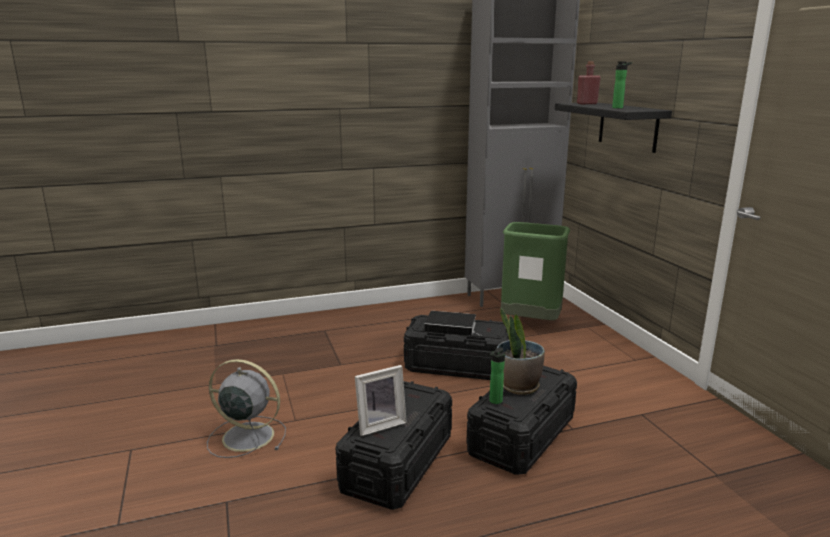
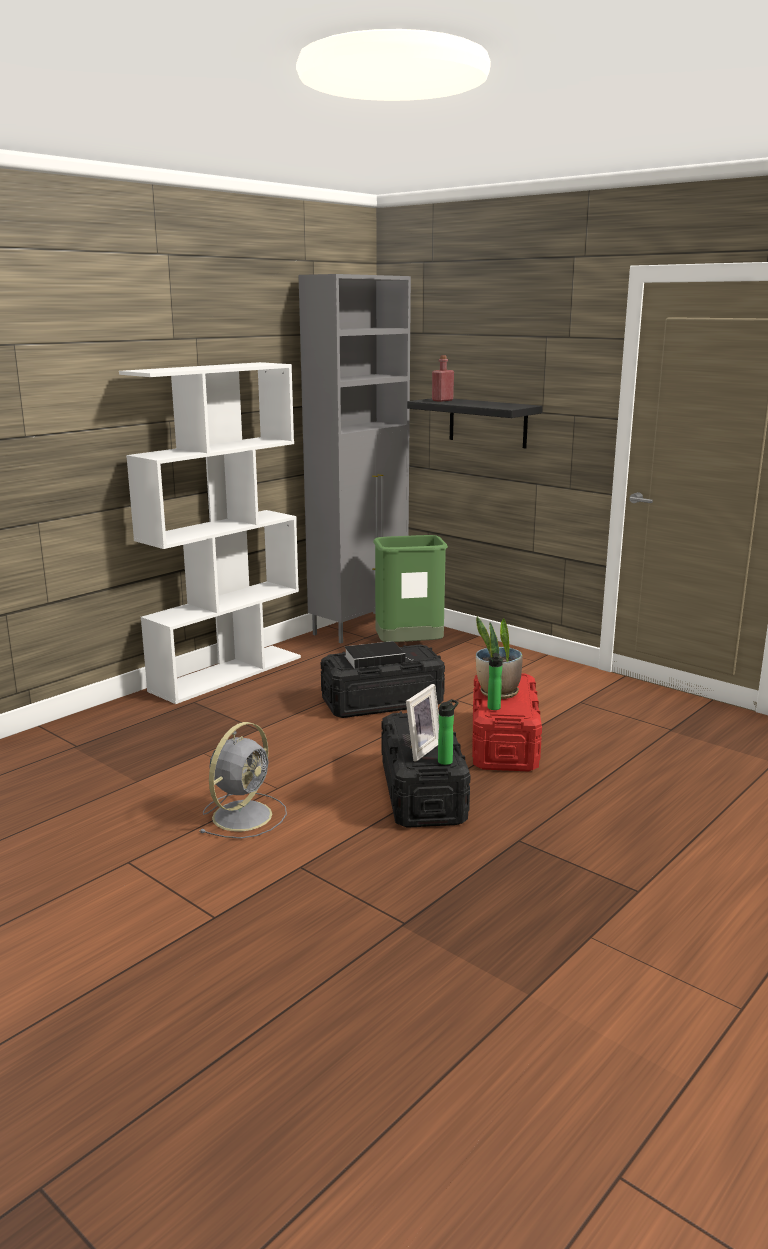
camera: 30 degrees left, 0 degrees up
grey fan [207,359,286,458] -> grey fan turned 135 degrees clockwise [200,722,287,839]
black storage box [466,366,577,475] -> red storage box [472,673,542,772]
bottle [612,61,632,109] -> bottle moved to [438,699,459,765]
none -> white bookcase [119,362,301,704]

